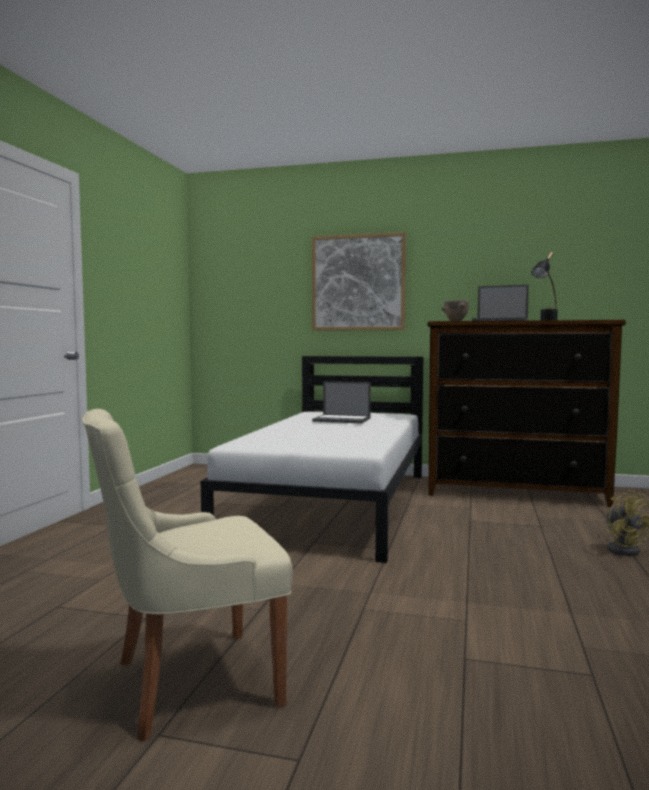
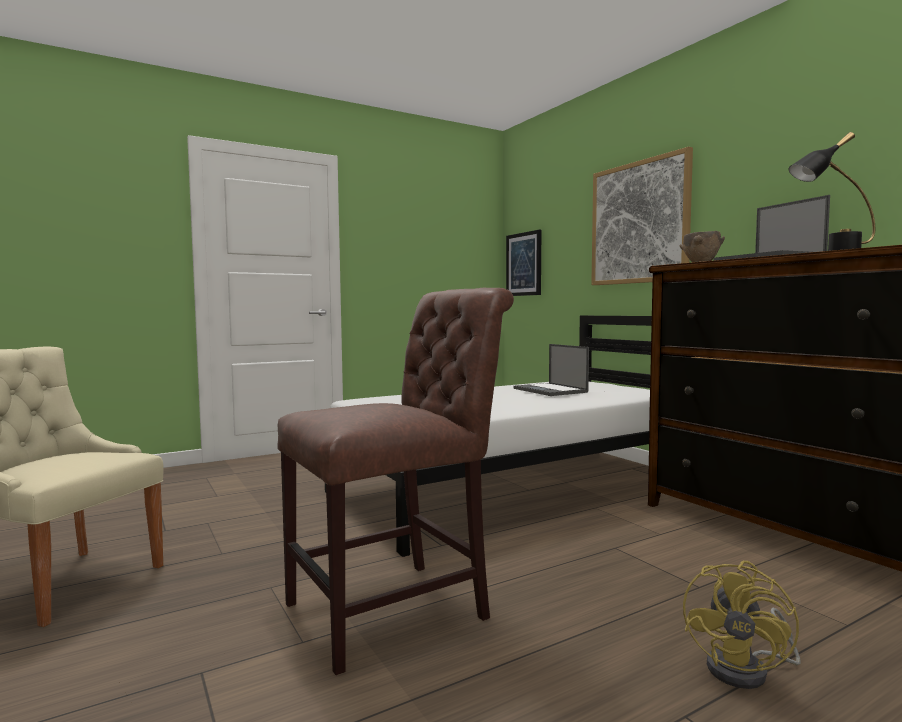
camera: 45 degrees right, 0 degrees up
none -> brown chair [277,288,514,675]
none -> picture [506,230,541,296]

